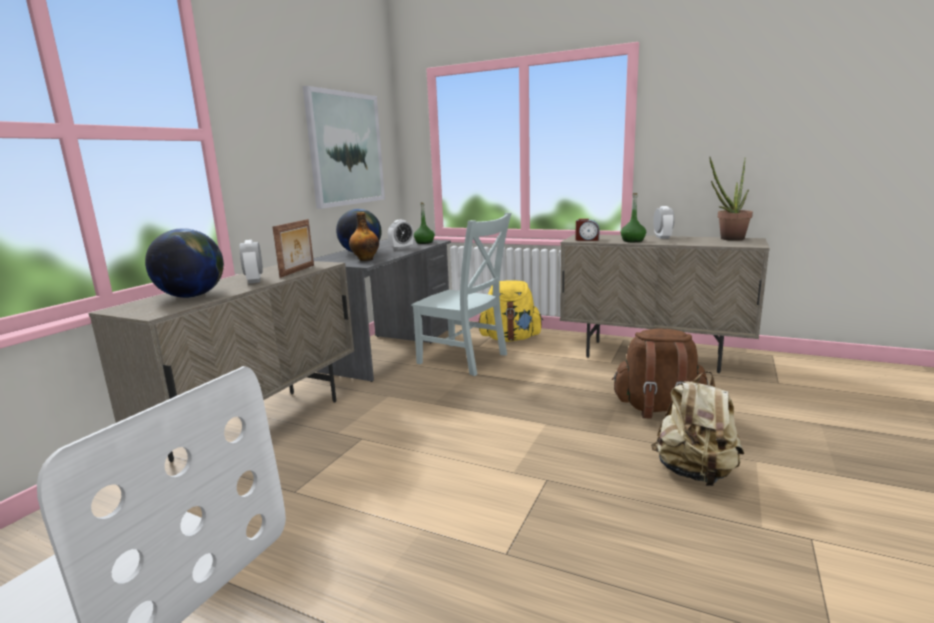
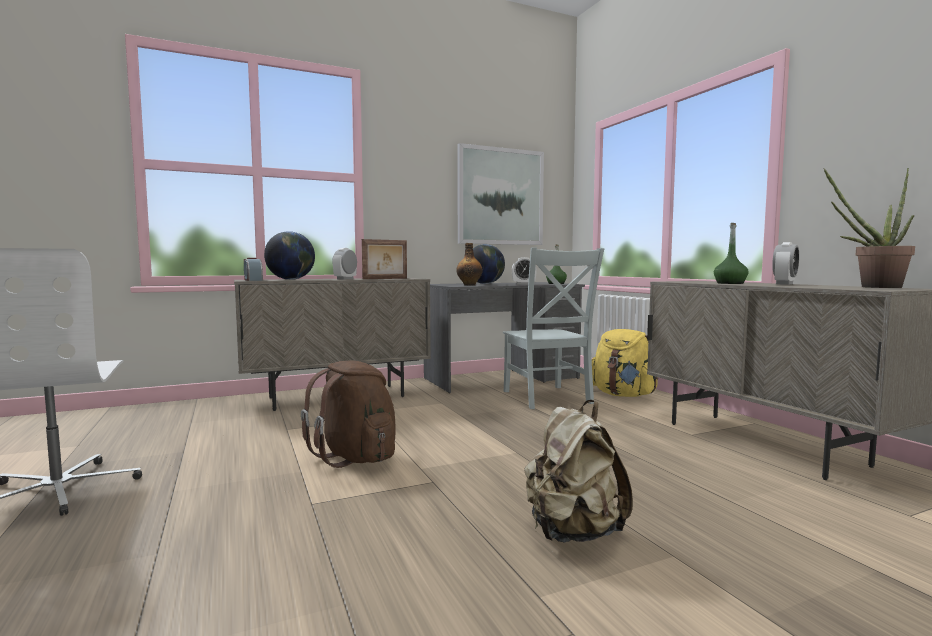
camera: 40 degrees right, 10 degrees down
alarm clock [575,219,600,241] -> alarm clock moved to [244,258,263,281]
brown backpack [612,328,708,419] -> brown backpack moved to [301,360,396,468]

